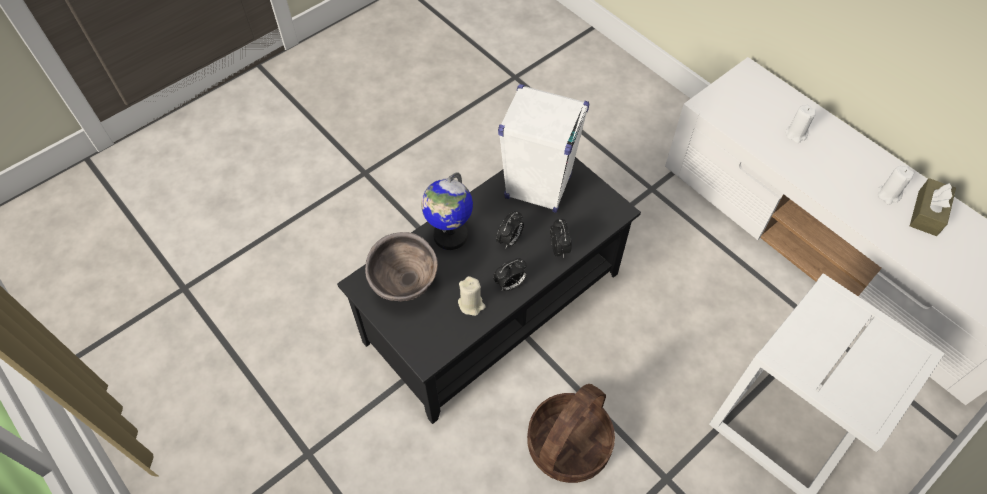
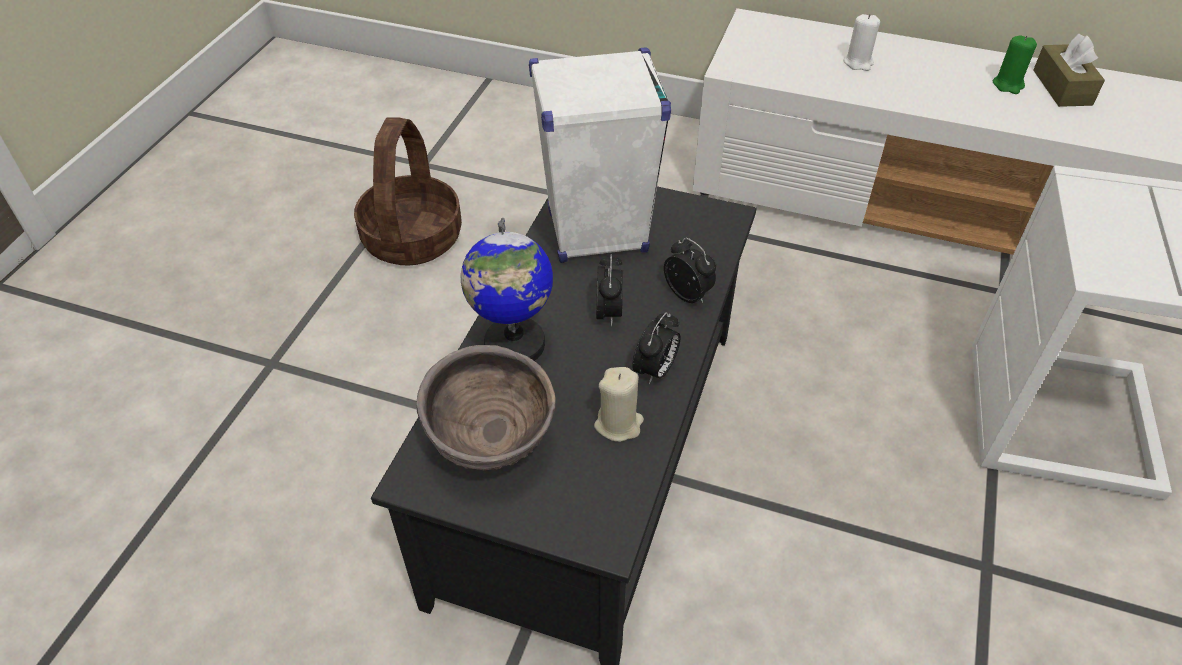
camera: 30 degrees left, 10 degrees down
basket [527,384,615,483] -> basket moved to [354,117,462,266]
white candle [878,166,914,205] -> green candle [993,35,1037,94]

